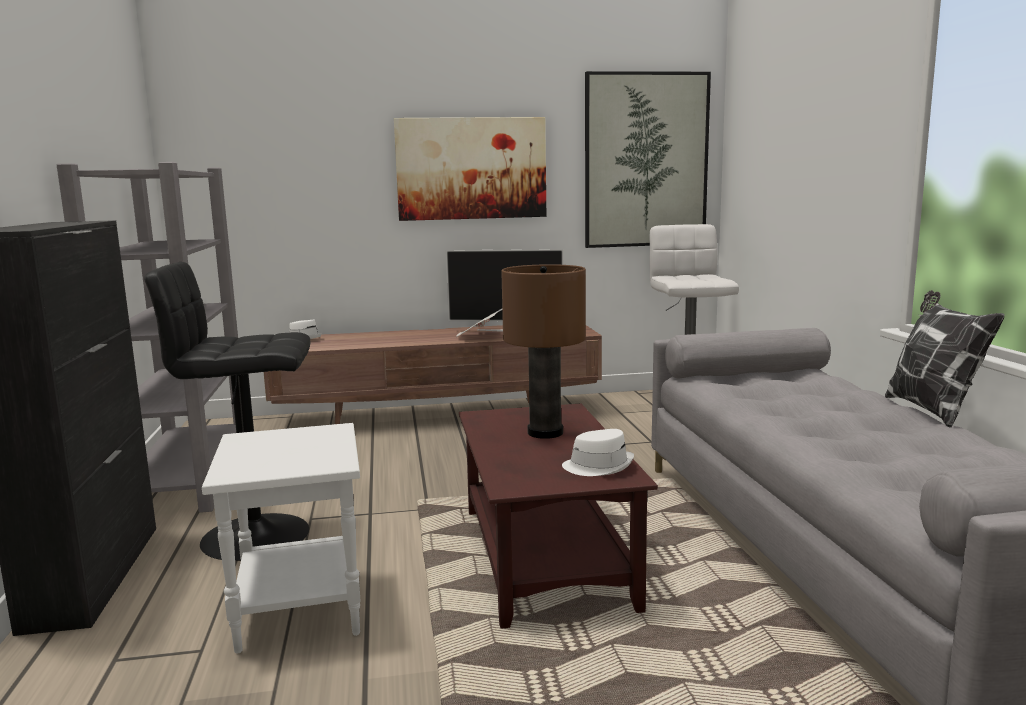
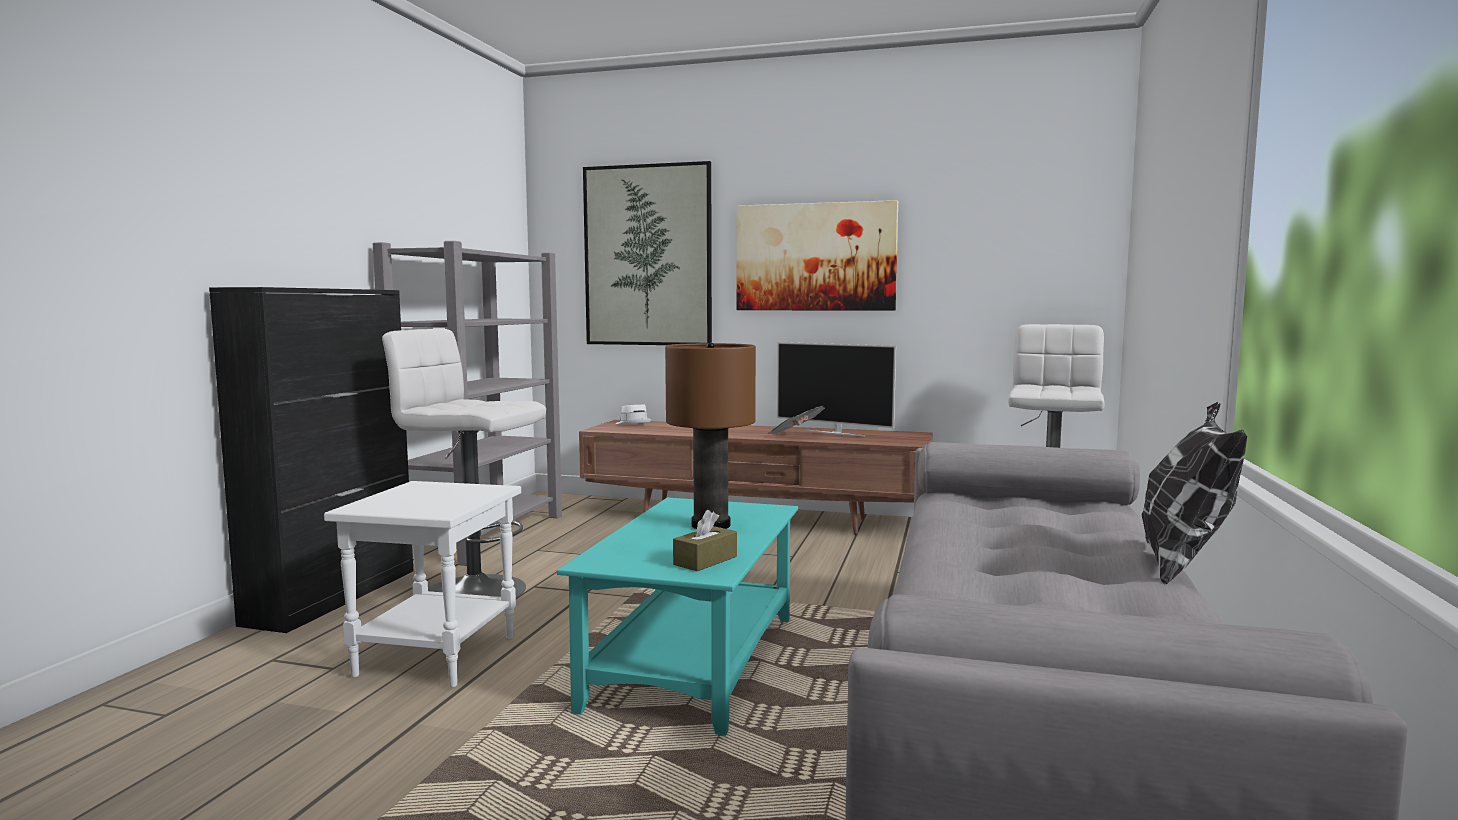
camera: 25 degrees right, 5 degrees down
black stool [144,262,310,561] -> white stool [382,329,546,598]
brown coffee table [459,404,658,629] -> turquoise coffee table [557,497,798,736]
white hat [562,429,634,476] -> brown tissue box [673,510,737,571]
picture [585,71,711,248] -> picture moved to [583,161,712,345]

